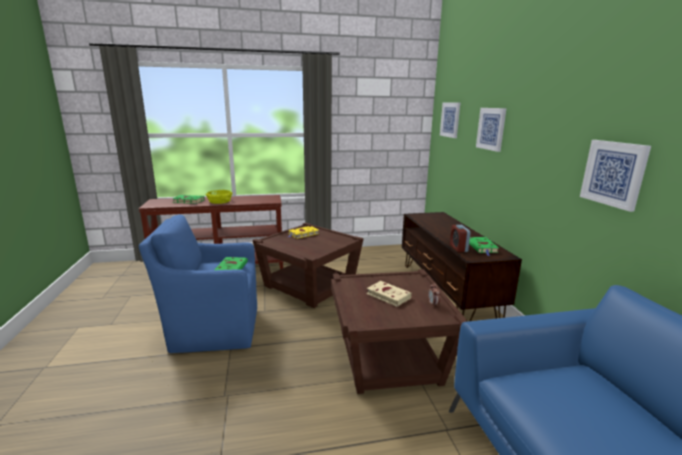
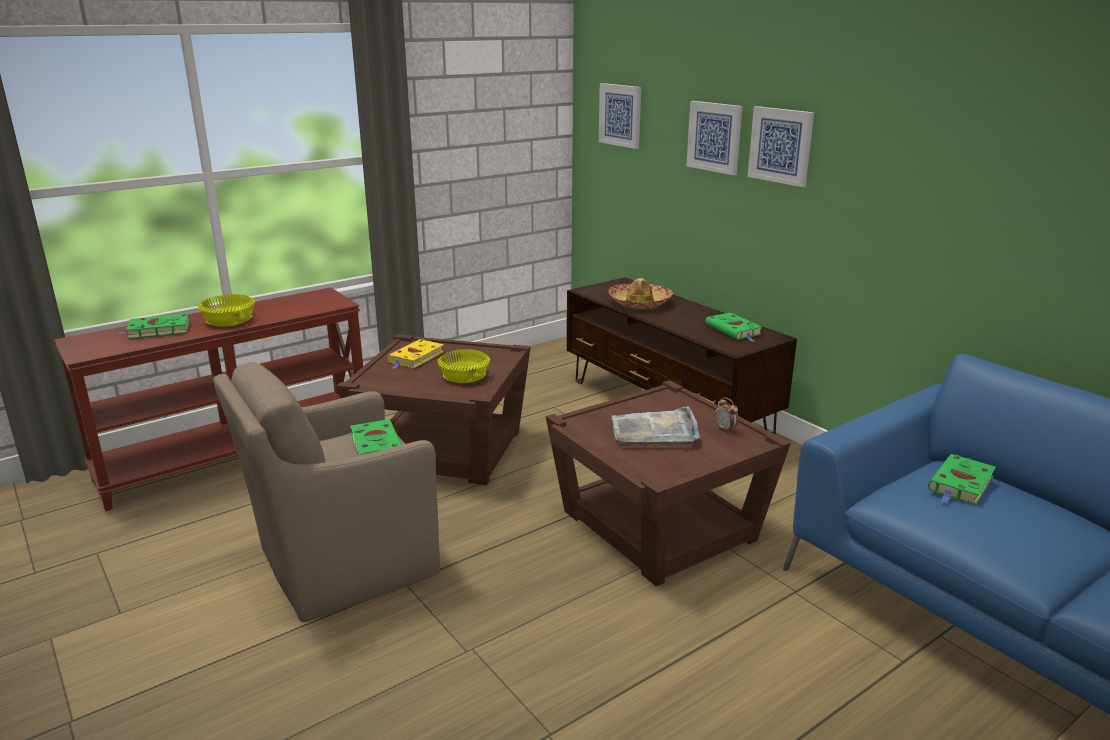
camera: 25 degrees left, 5 degrees up
blue armchair [139,215,257,353] -> brown armchair [213,362,440,622]
beige book [366,281,412,307] -> grey tray [612,406,700,446]
alarm clock [450,225,471,252] -> none
picture [580,140,651,212] -> picture moved to [748,106,814,187]
none -> yellow bowl [437,349,490,383]
none -> hat [608,278,673,308]
none -> green book [928,454,996,505]

